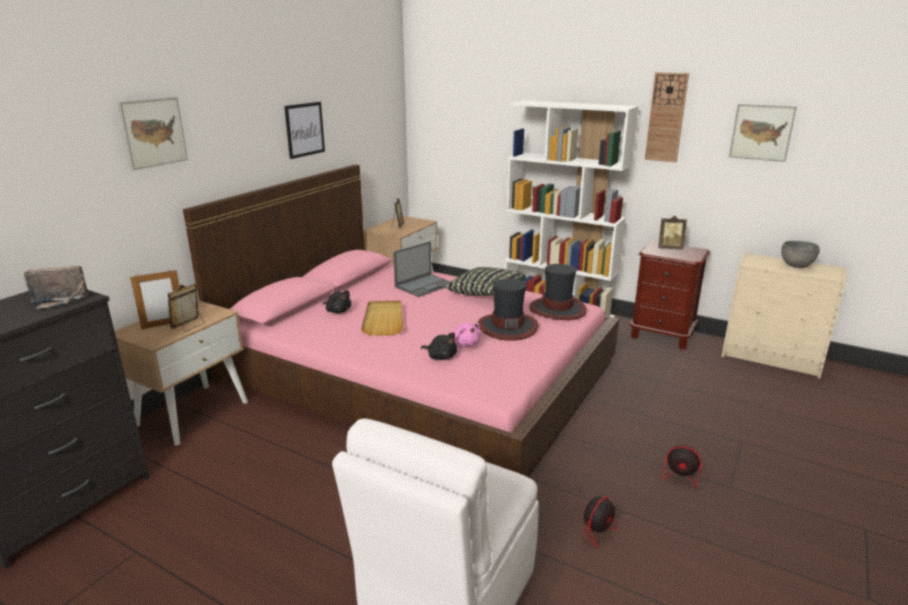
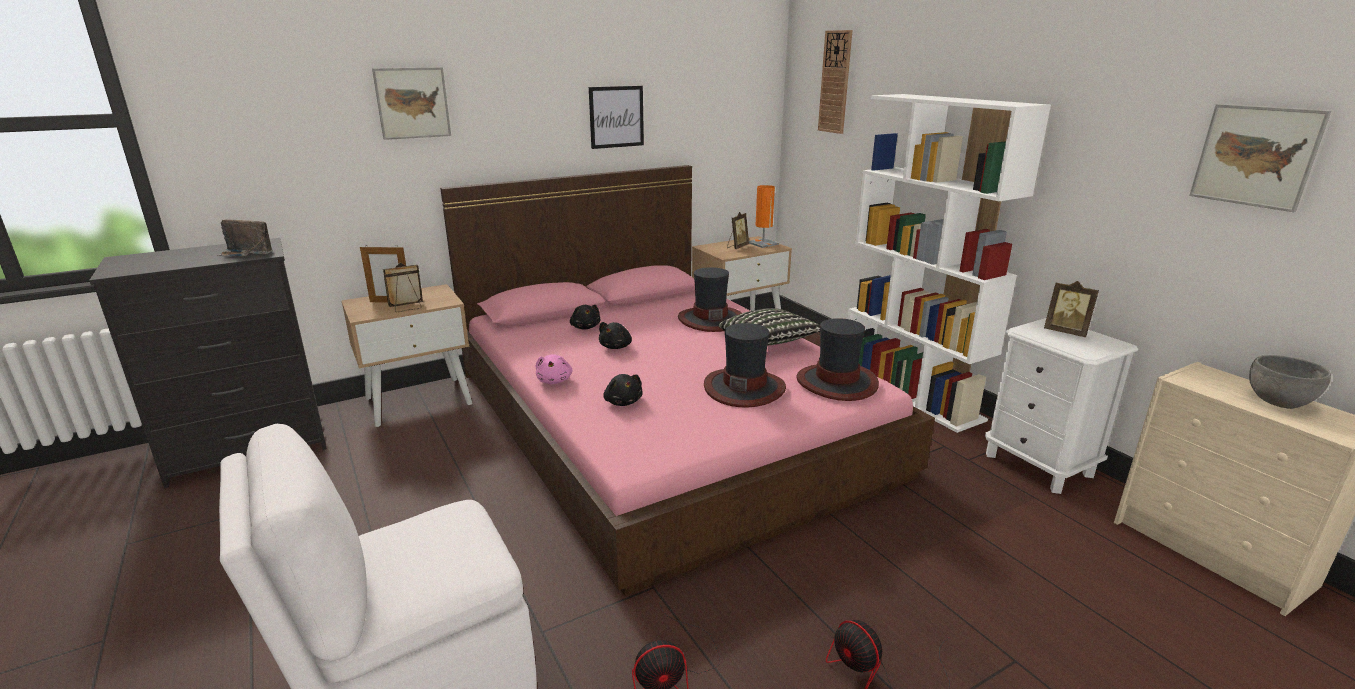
camera: 30 degrees right, 0 degrees up
beige tray [361,301,403,336] -> black plush toy [599,322,632,349]
laptop [393,241,451,297] -> hat [678,267,742,332]
pink plush toy [452,323,481,347] -> pink plush toy moved to [536,354,572,384]
brown nightstand [630,241,710,349] -> white nightstand [985,318,1138,494]
wall clock [645,72,689,162] -> wall clock moved to [818,30,853,134]
none -> orange table lamp [749,185,779,248]

